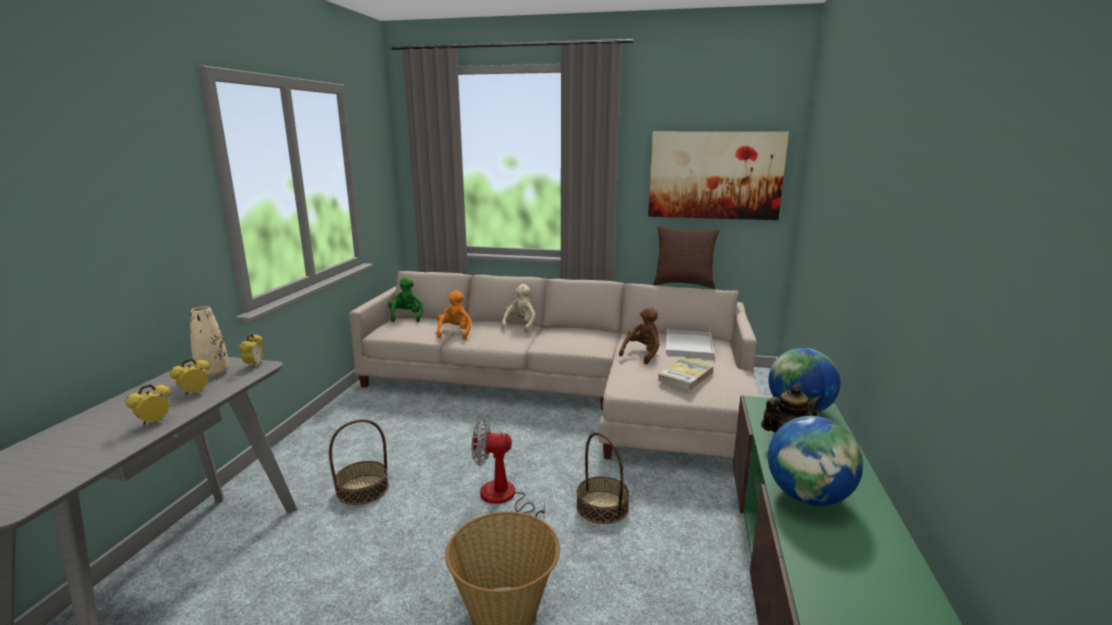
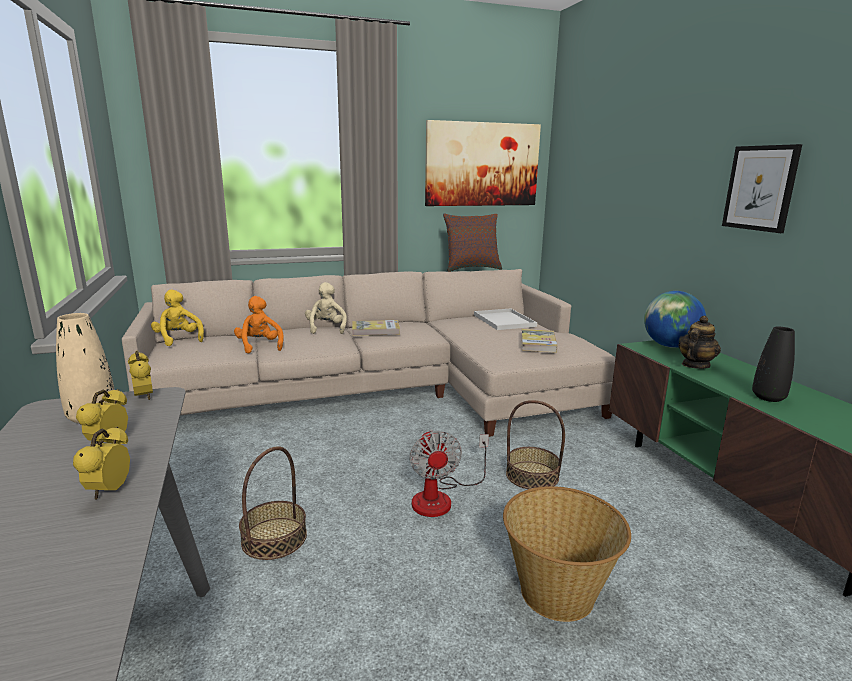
camera: 30 degrees left, 0 degrees up
green plush toy [388,277,423,322] -> yellow plush toy [151,289,204,346]
fan [471,420,545,518] -> fan turned 75 degrees counterclockwise [409,429,489,517]
brown plush toy [619,307,660,364] -> none
globe [768,416,863,506] -> black vase [752,327,795,402]
none -> book [352,320,400,336]
none -> picture [722,144,802,233]

